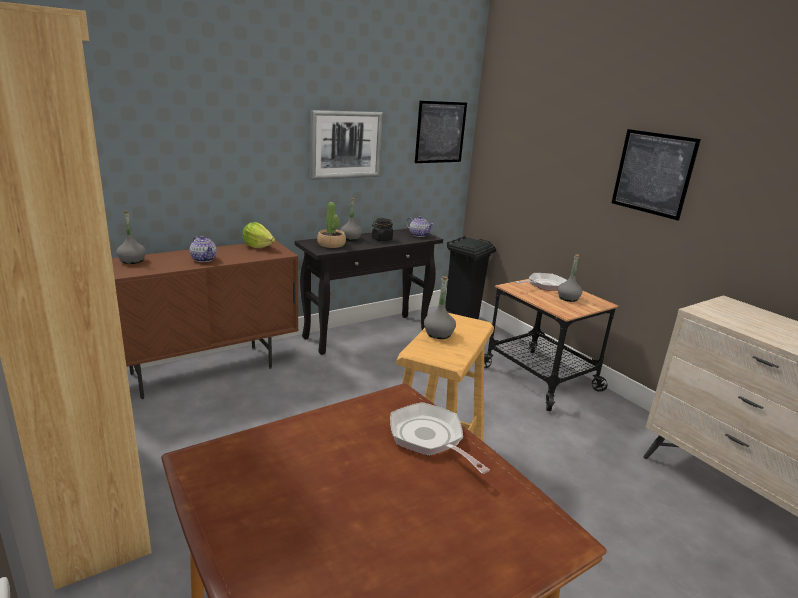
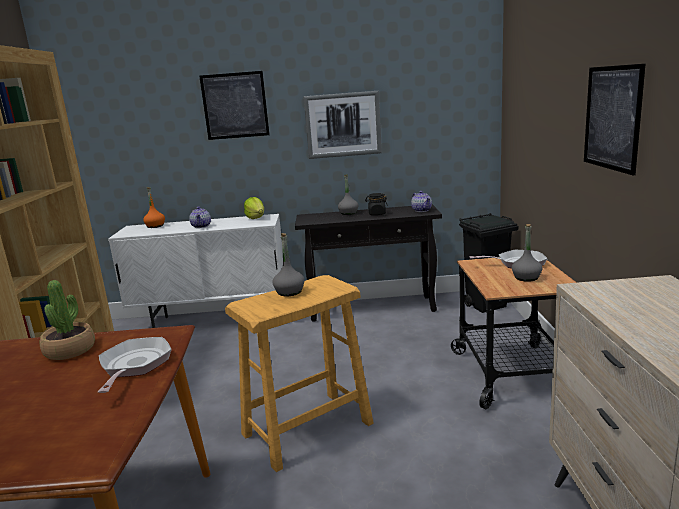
camera: 35 degrees right, 5 degrees down
brown cabinet [112,240,298,399] -> white cabinet [108,214,283,328]
grey bottle [116,211,146,264] -> orange bottle [143,187,165,228]
potted plant [317,202,346,248] -> potted plant moved to [40,280,95,360]
picture [415,101,467,163] -> picture moved to [199,71,270,140]

